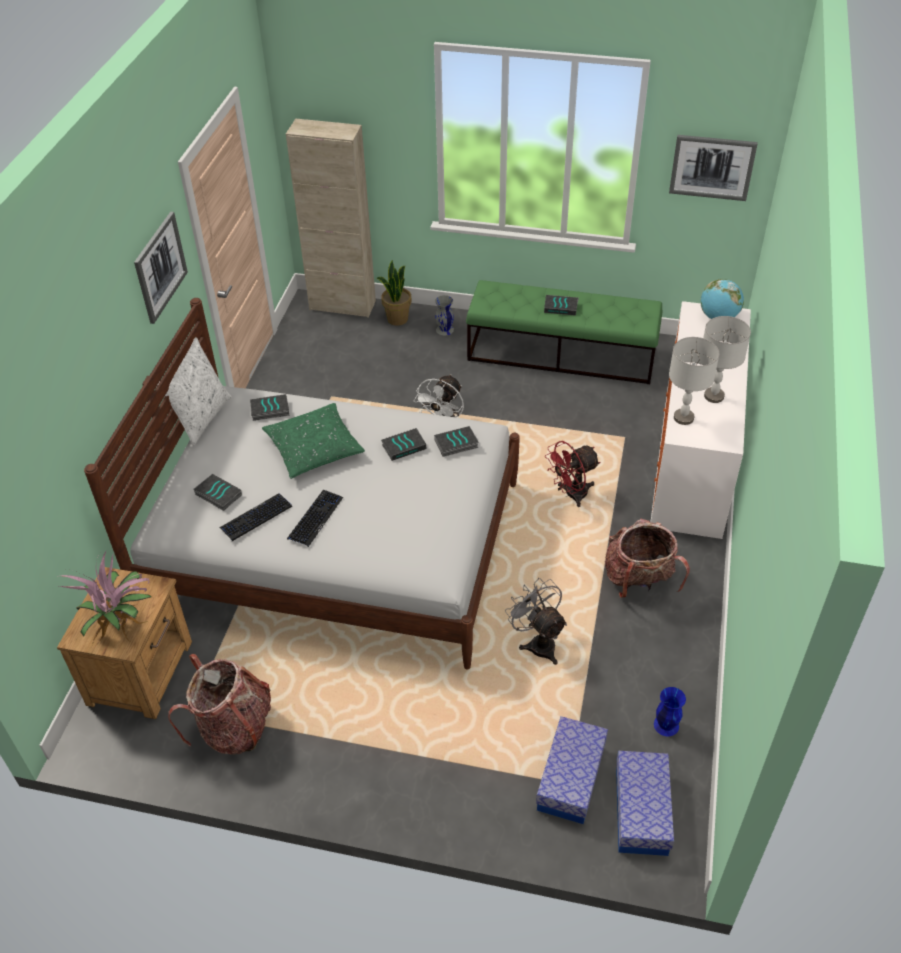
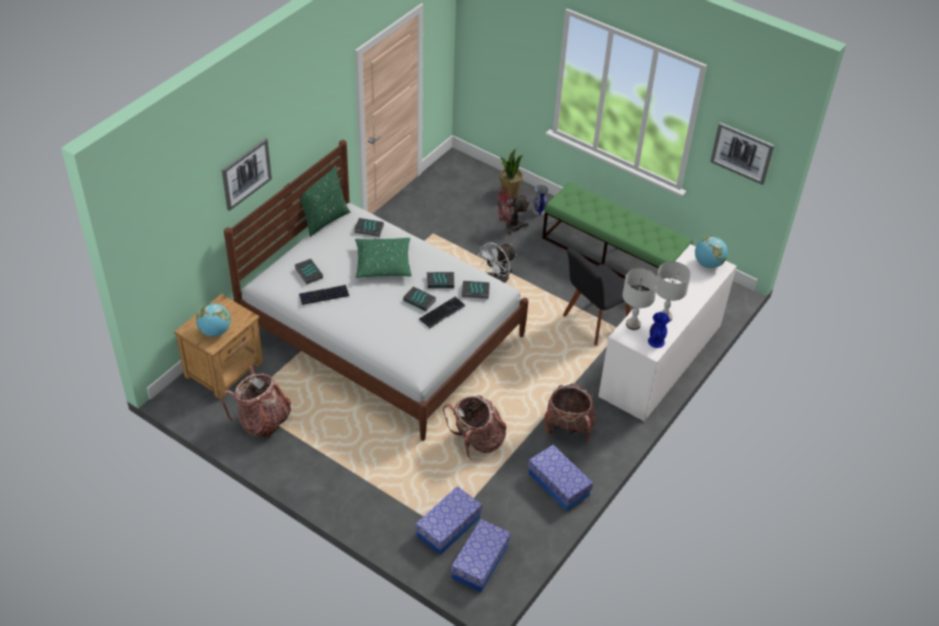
camera: 20 degrees right, 0 degrees up
potted plant [57,550,152,645] -> globe [196,303,231,337]
picture [134,212,188,324] -> picture moved to [222,138,272,211]
white pillow [157,337,232,446] -> green pillow [295,166,350,237]
beige cabinet [286,118,376,318] -> none
keyboard [287,490,343,547] -> keyboard moved to [419,296,466,329]
grey fan [505,578,567,665] -> backpack [443,395,507,460]
book [544,295,579,316] -> book moved to [403,286,437,312]
red fan [545,441,600,507] -> red fan moved to [497,186,529,235]
blue vase [654,687,686,736] -> blue vase moved to [648,312,670,348]
none -> storage box [528,445,593,511]
none -> black chair [563,248,630,346]

